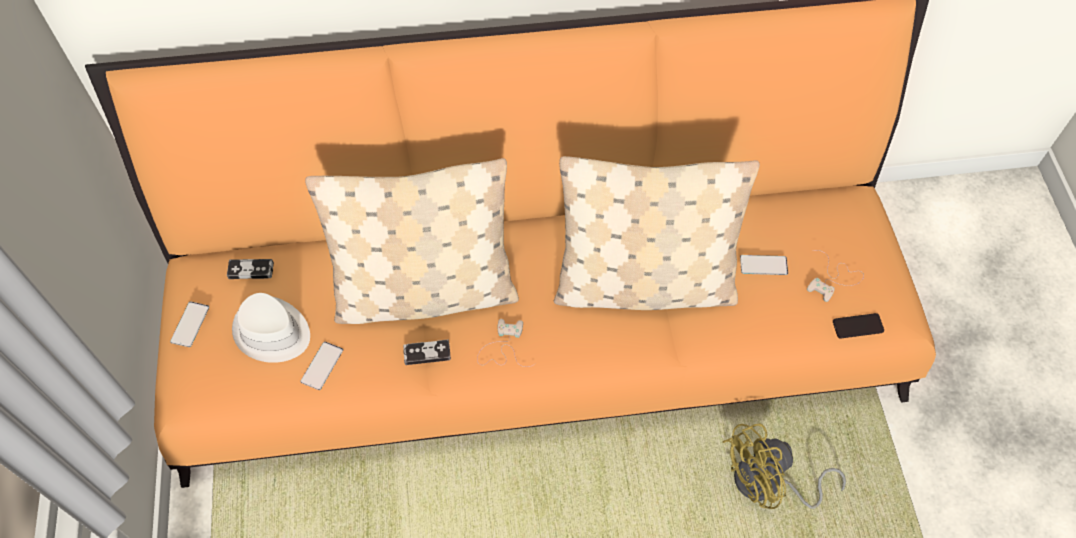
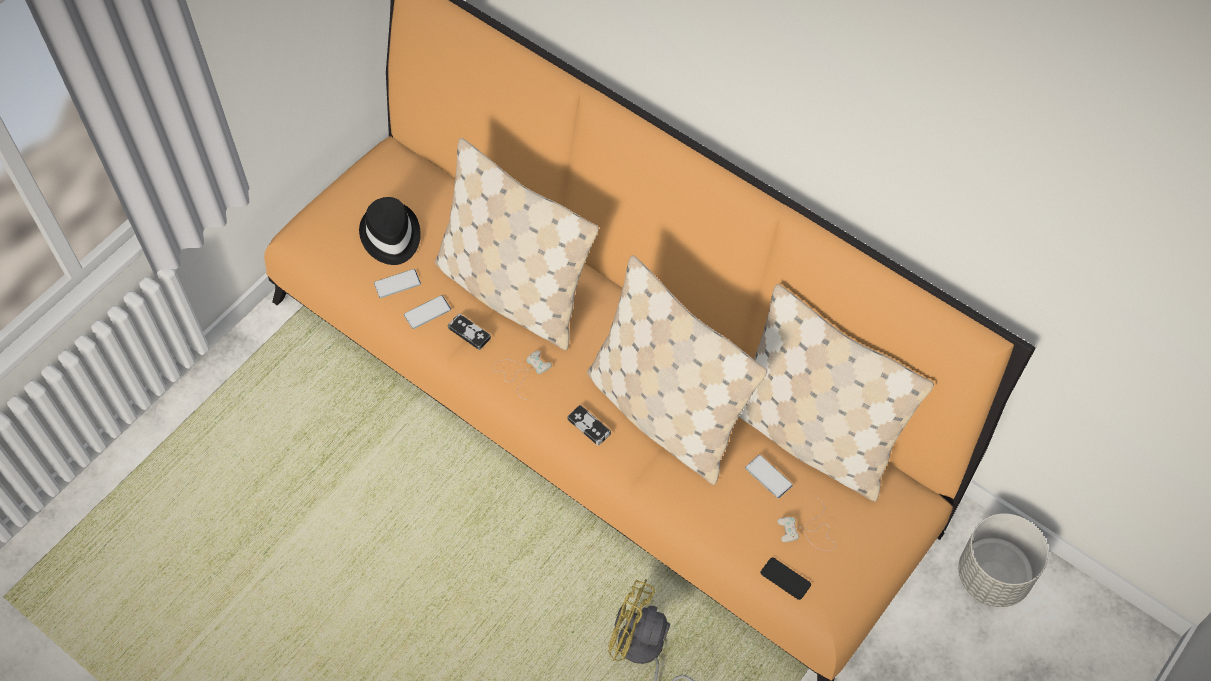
camera: 45 degrees right, 0 degrees up
phone [170,302,209,347] -> phone moved to [404,295,451,329]
game controller [227,259,274,279] -> game controller moved to [568,405,611,446]
white hat [232,293,310,363] -> black hat [359,197,421,265]
none -> beige pillow [739,284,934,501]
none -> grey planter [958,513,1048,607]

